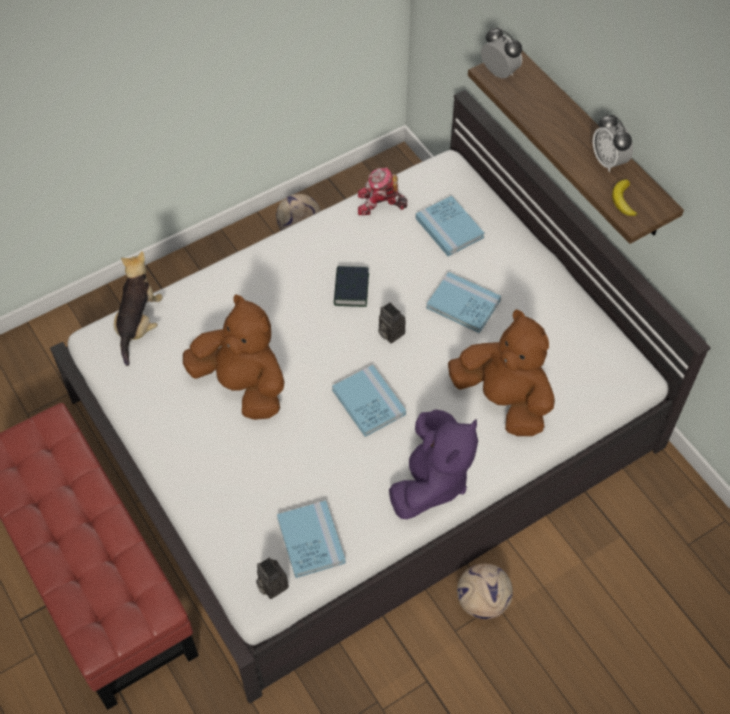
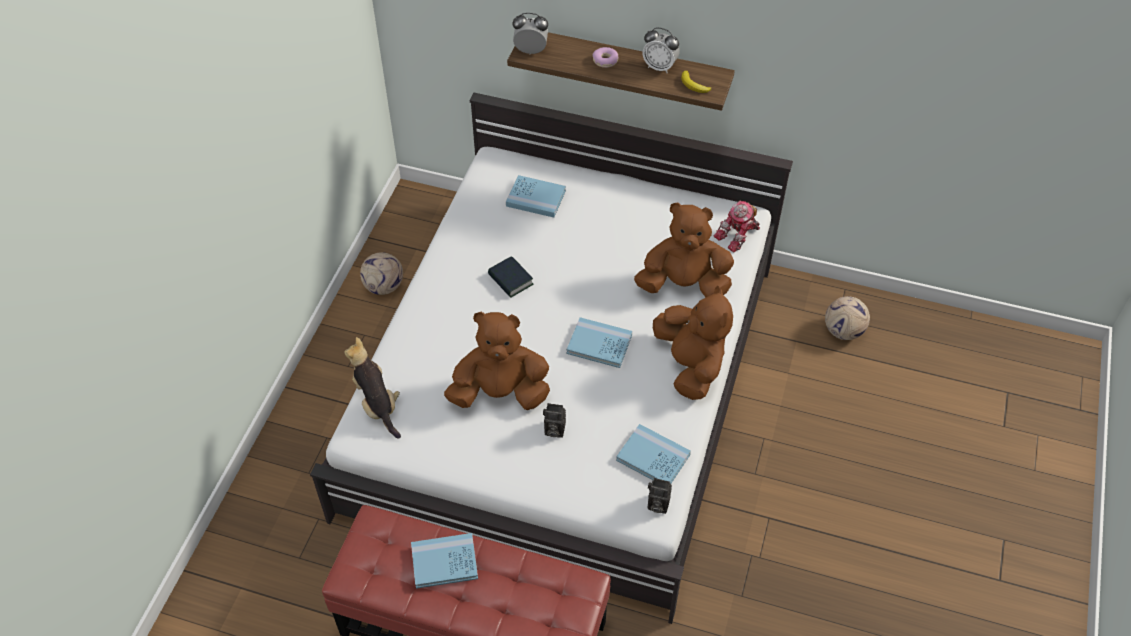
camera: 40 degrees left, 5 degrees down
toy robot [358,167,407,215] -> toy robot moved to [714,200,760,253]
camera [378,302,406,343] -> camera moved to [543,403,566,438]
purple plush toy [389,409,478,519] -> brown plush toy [653,285,733,400]
blue book [426,272,501,333] -> blue book moved to [411,533,478,589]
football [457,564,513,619] -> football moved to [825,296,870,340]
none -> donut [592,47,619,68]

